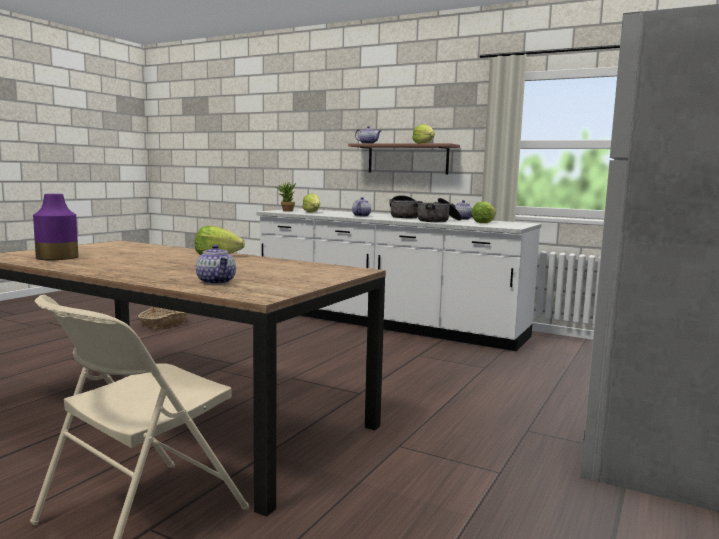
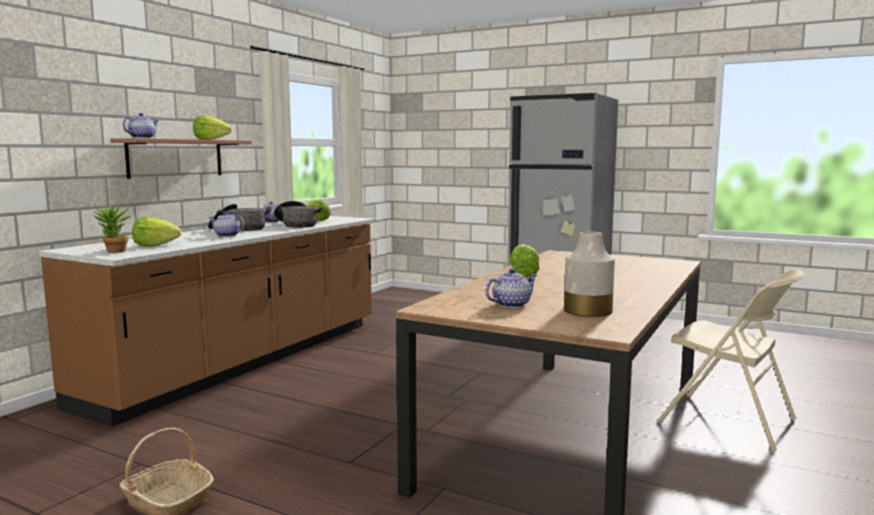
camera: 90 degrees left, 0 degrees up
purple vase [33,194,78,260] -> beige vase [564,232,615,317]
teapot [196,244,236,285] -> teapot moved to [485,268,537,308]
white counter [256,209,541,351] -> brown counter [39,216,375,427]

